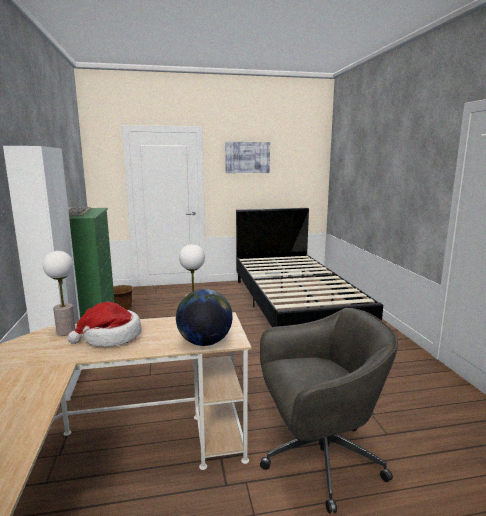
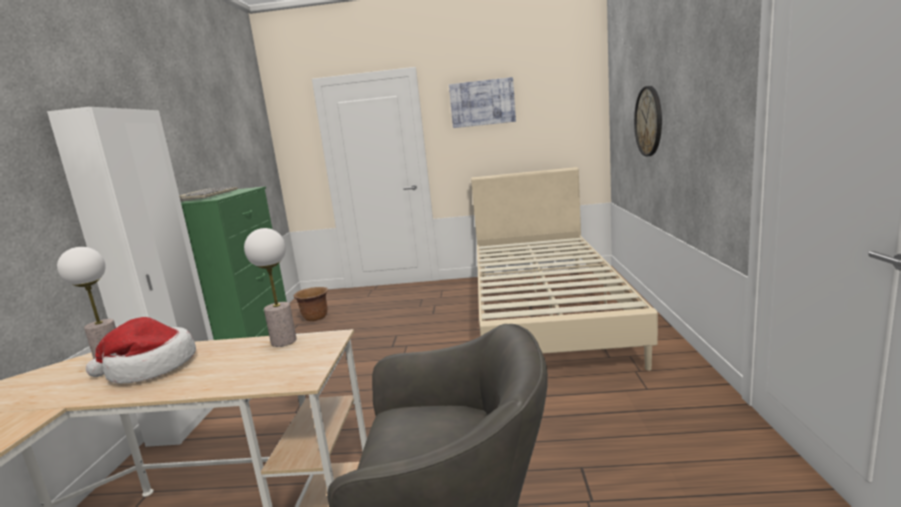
camera: 15 degrees right, 0 degrees up
globe [176,289,233,346] -> none
black bed [236,208,383,327] -> beige bed [471,167,658,371]
none -> wall clock [634,86,662,156]

